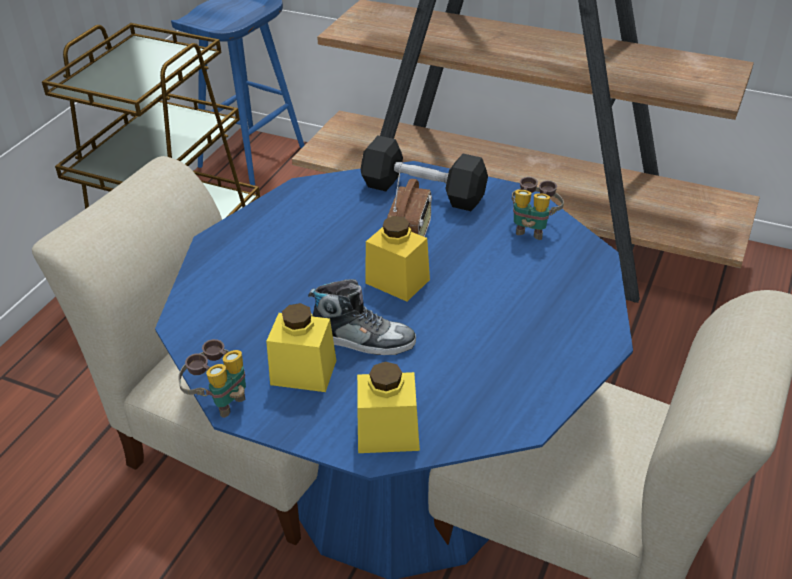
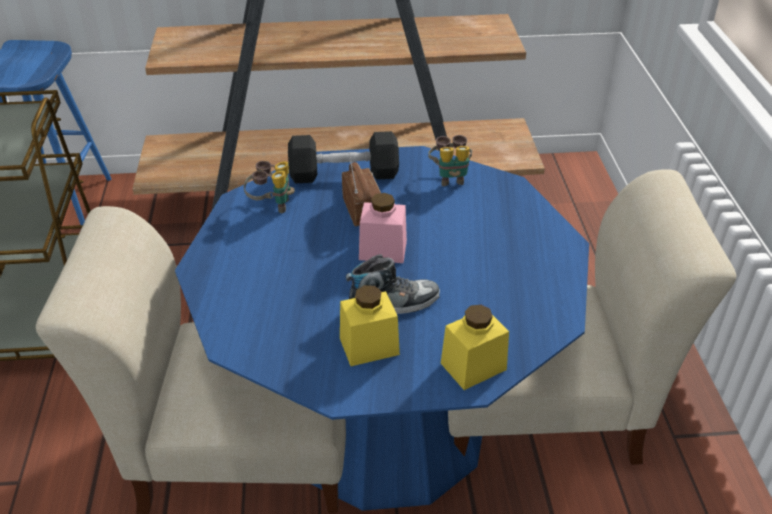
camera: 30 degrees left, 0 degrees up
binoculars [178,339,246,418] -> binoculars moved to [244,161,295,213]
yellow jar [365,216,430,302] -> pink jar [359,193,407,263]

